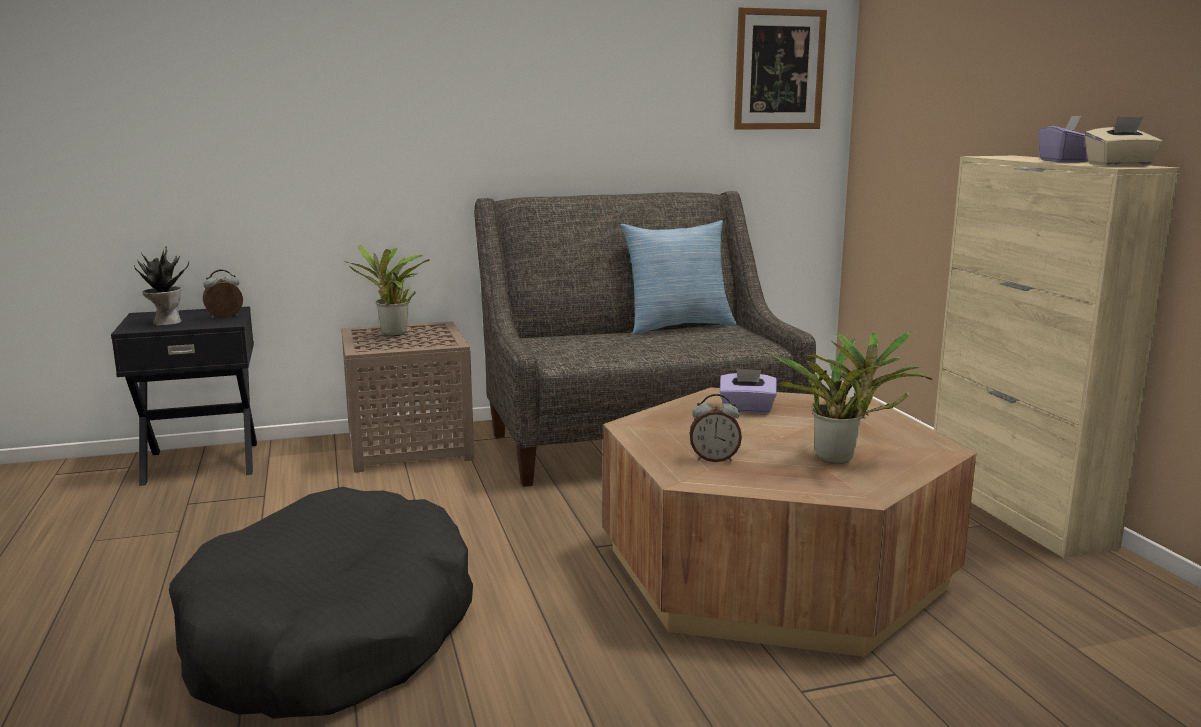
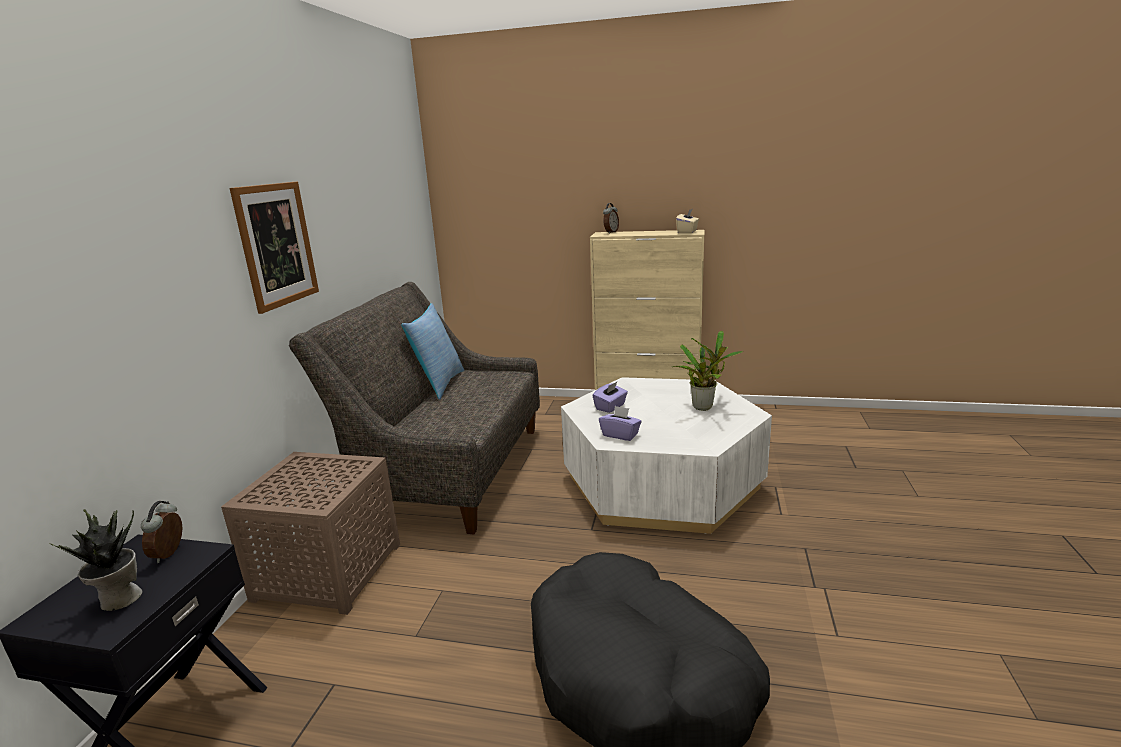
camera: 60 degrees left, 5 degrees up
potted plant [344,245,430,336] -> none
brown coffee table [603,388,976,657] -> white coffee table [561,377,772,534]
alarm clock [690,394,742,462] -> alarm clock moved to [603,203,619,234]
picture [734,7,827,130] -> picture moved to [230,182,319,314]
purple tissue box [1038,116,1088,163] -> purple tissue box moved to [599,406,642,441]

